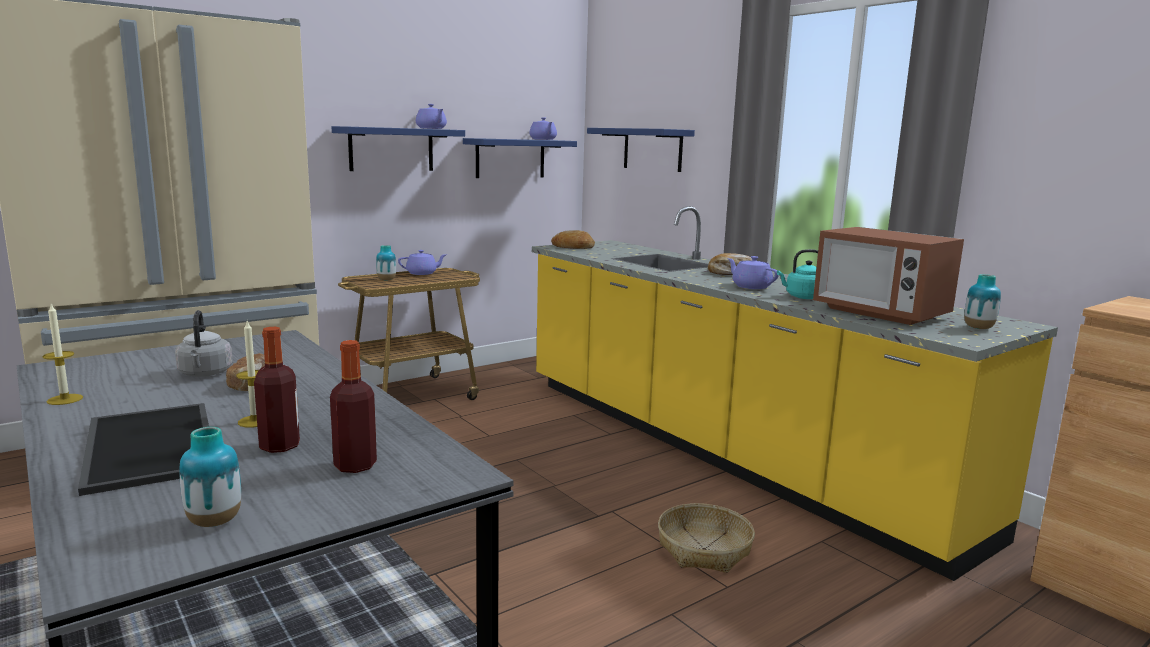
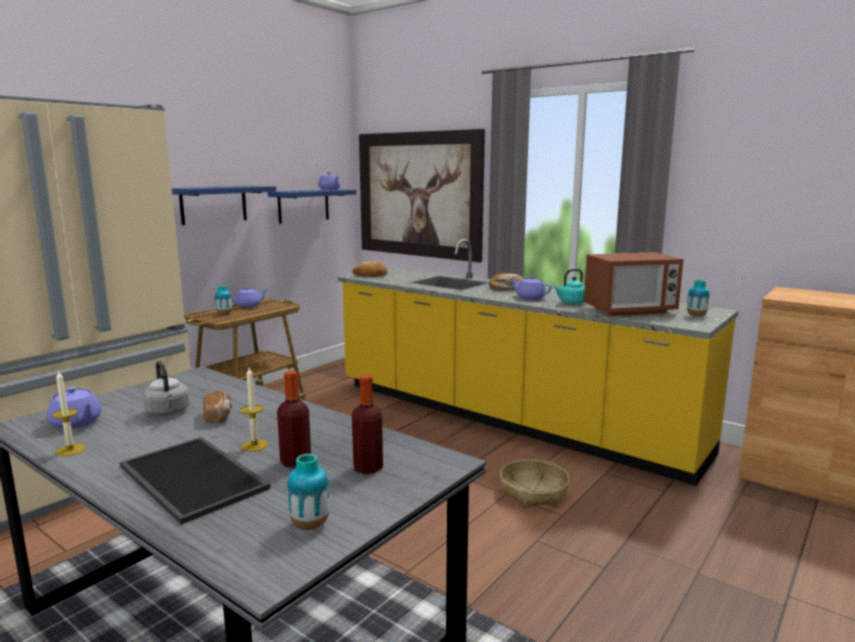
camera: 15 degrees left, 0 degrees up
purple teapot [416,104,447,129] -> purple teapot moved to [47,387,102,429]
blue shelf [587,128,695,172] -> picture [359,129,485,262]
microwave [813,227,964,325] -> microwave turned 45 degrees counterclockwise [584,252,684,316]

